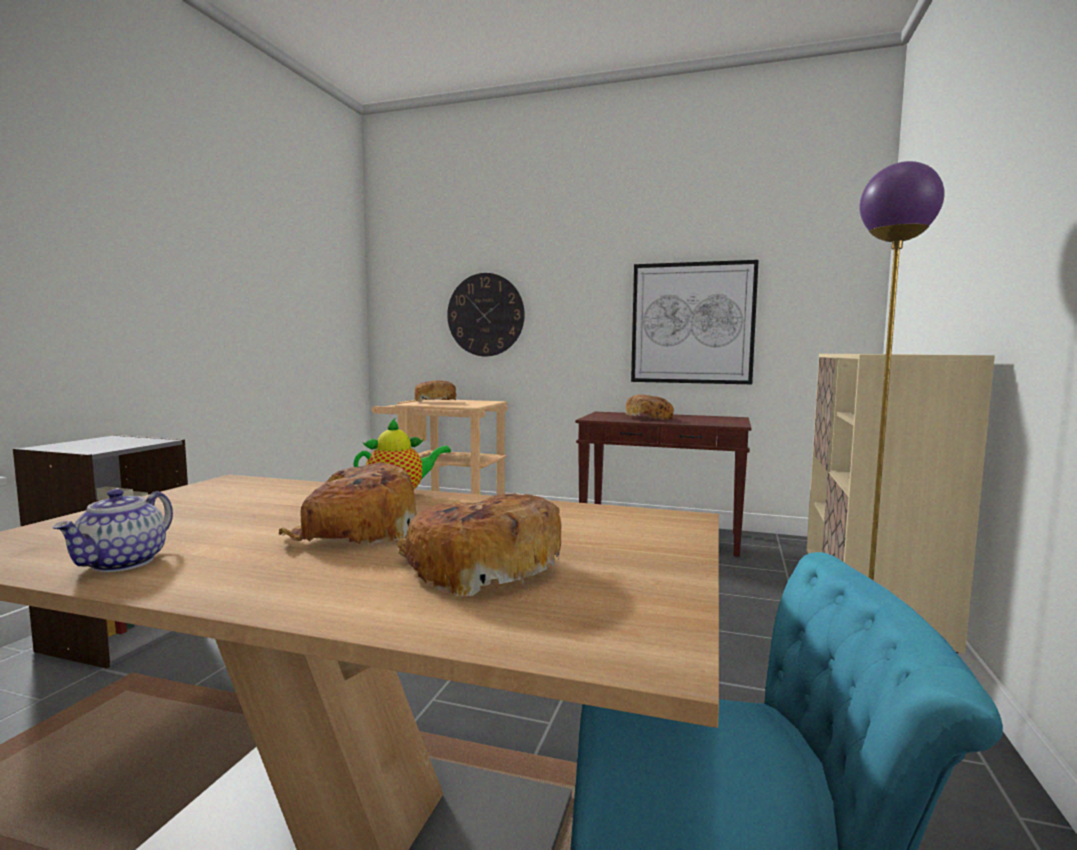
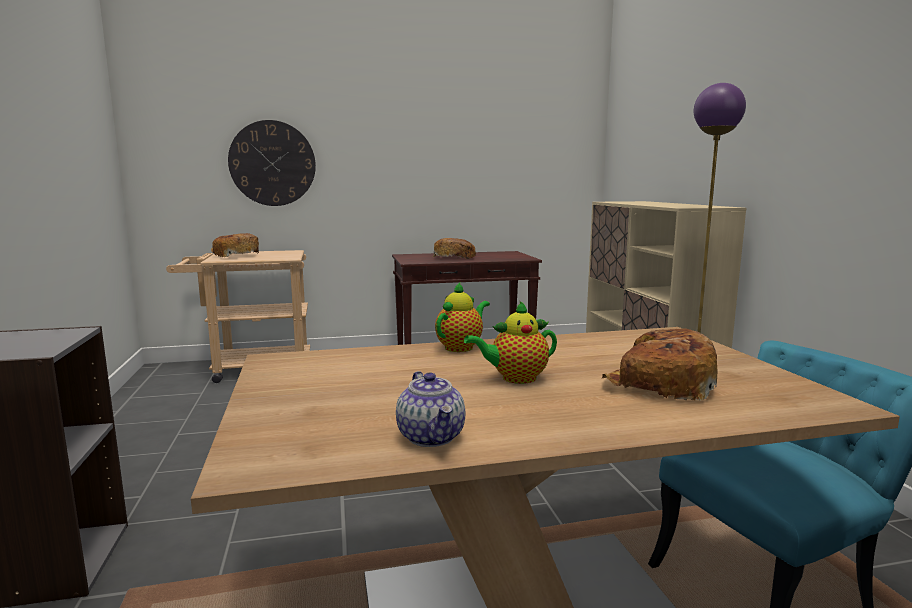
camera: 30 degrees left, 5 degrees up
bread [279,462,416,544] -> teapot [464,301,557,384]
picture [631,260,759,384] -> none

